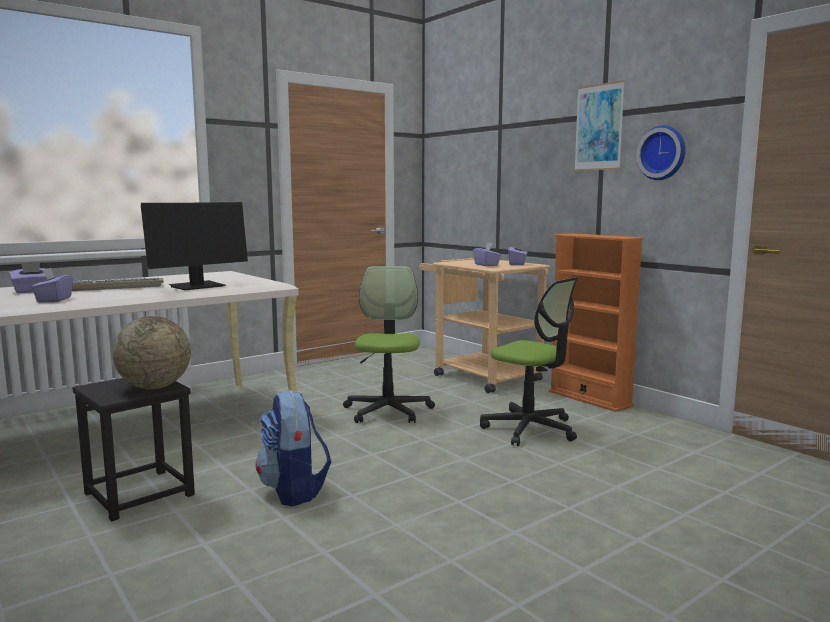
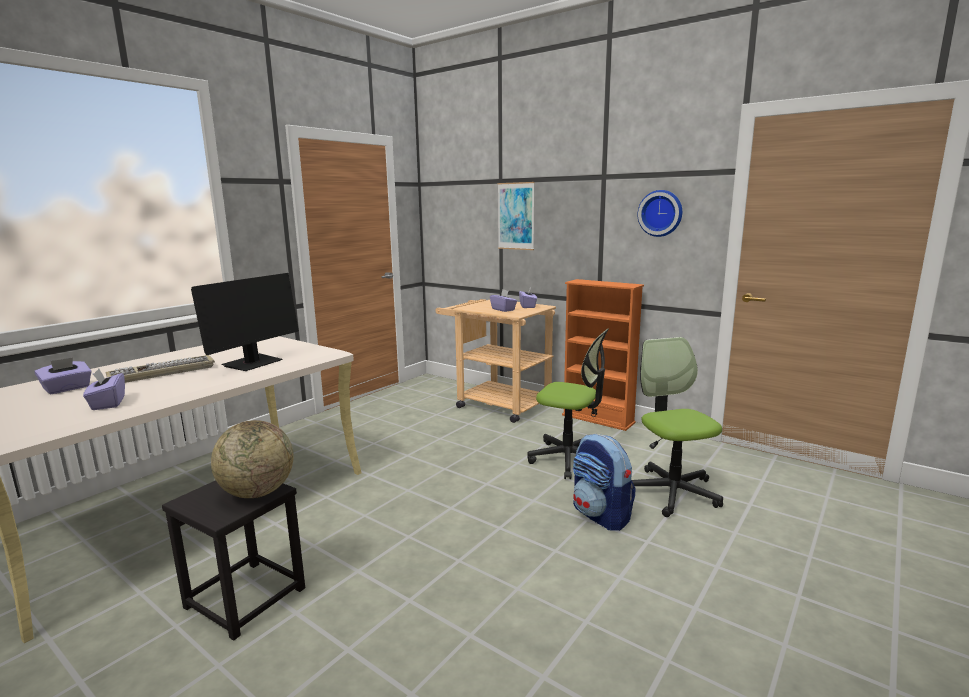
camera: 15 degrees left, 5 degrees up
backpack [256,390,331,506] -> backpack moved to [573,434,635,531]
office chair [343,266,435,423] -> office chair moved to [632,337,723,517]
picture [574,80,625,171] -> picture moved to [498,182,535,250]

